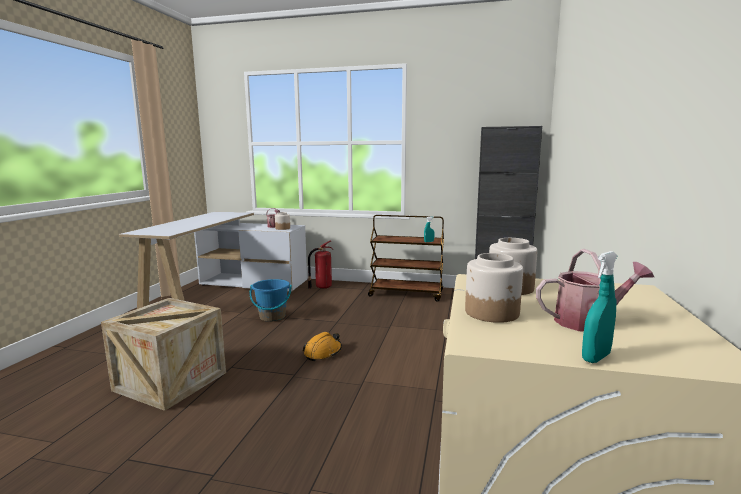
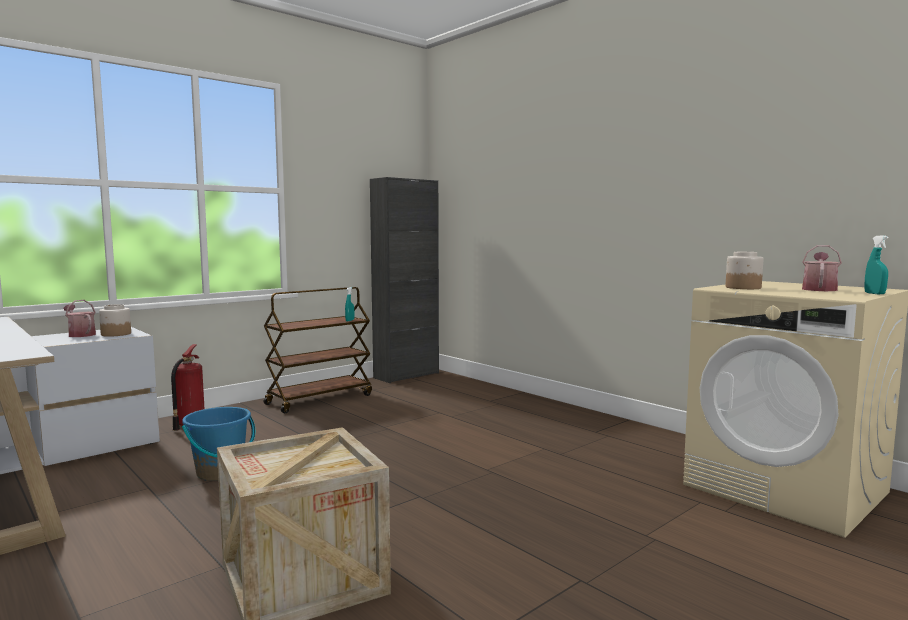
camera: 55 degrees left, 5 degrees down
orange hard hat [303,332,342,361] -> none
jar [465,253,523,323] -> none

